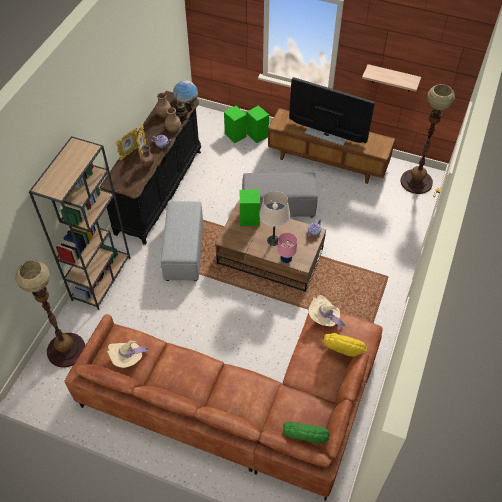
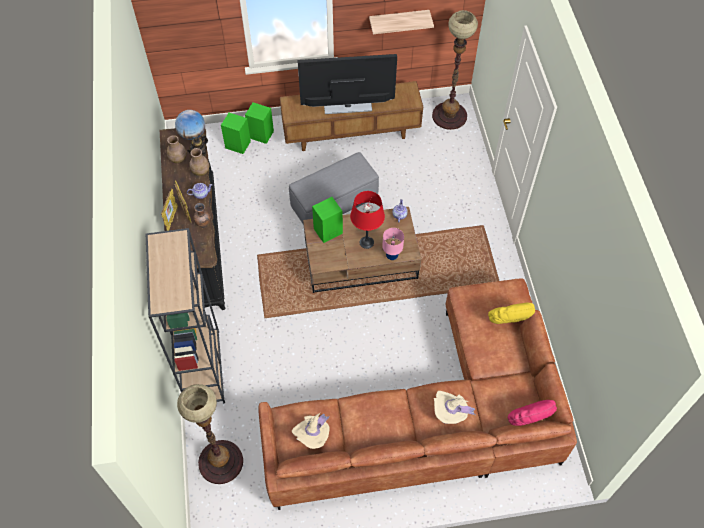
camera: 30 degrees left, 5 degrees up
grey ottoman [160,201,203,281] -> none
beige table lamp [259,191,290,246] -> red table lamp [350,191,385,249]
green pillow [283,422,330,444] -> pink pillow [508,400,557,426]
beige hat [308,295,345,329] -> beige hat moved to [434,391,476,424]

